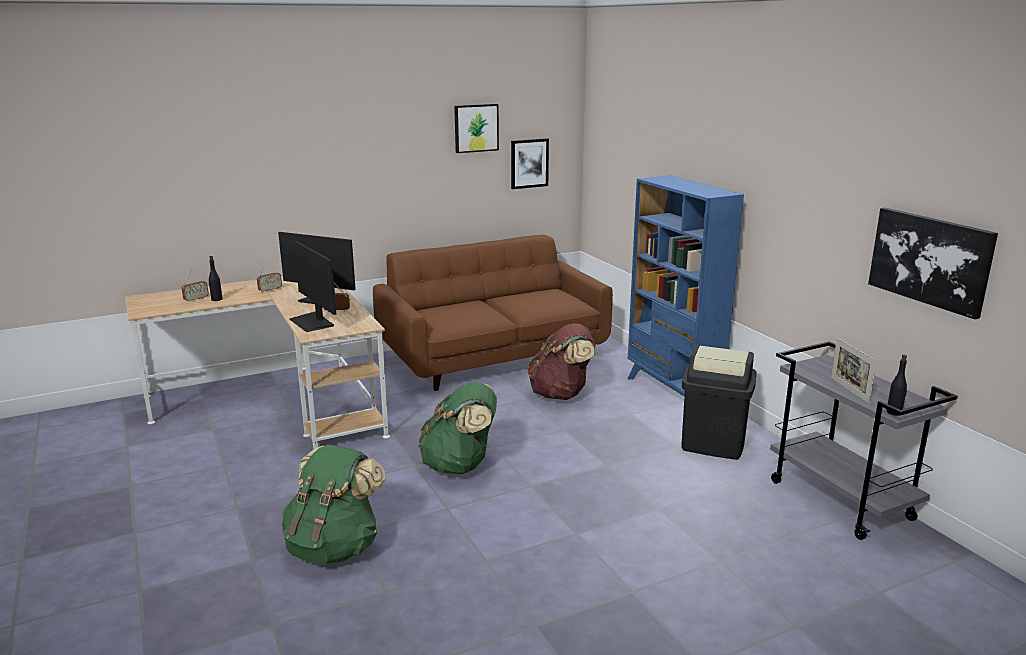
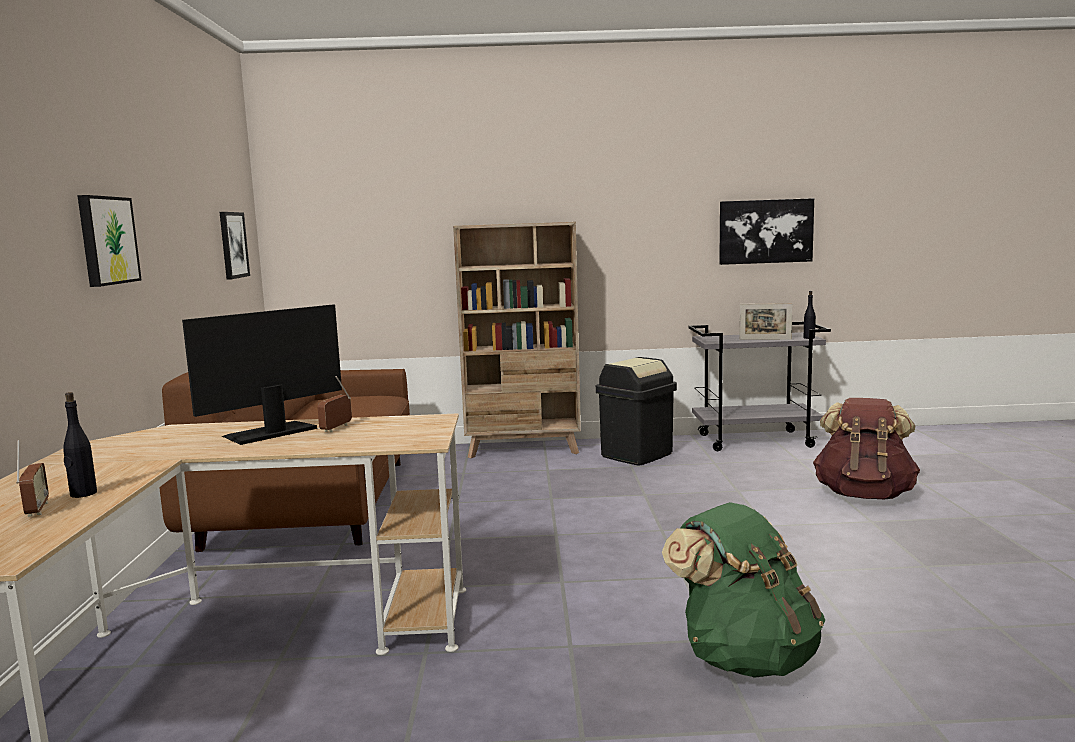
camera: 65 degrees left, 10 degrees down
radio [257,262,282,293] -> none
monitor [289,241,336,332] -> none
green backpack [418,382,497,474] -> none
picture [454,104,499,153] -> picture moved to [77,195,142,287]
brown backpack [528,324,596,400] -> brown backpack moved to [813,398,920,499]
blue bookcase [628,176,744,396] -> beige bookcase [453,222,581,458]

